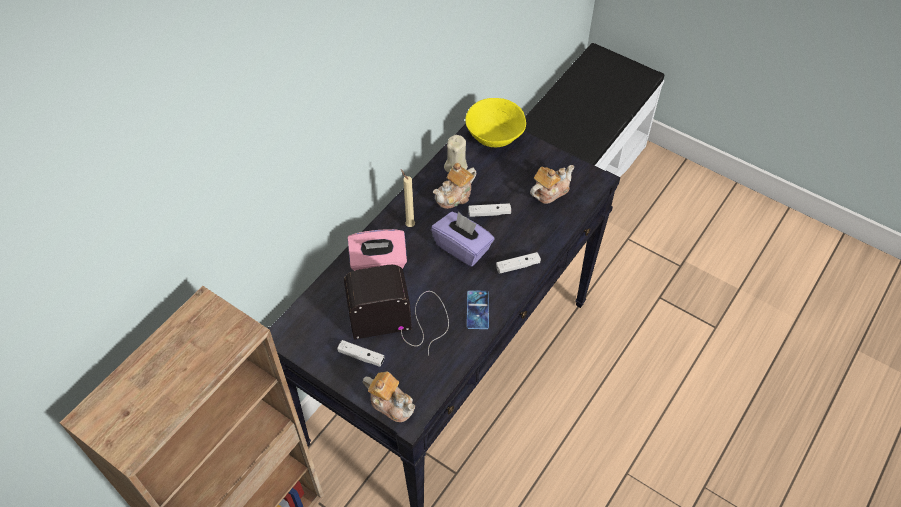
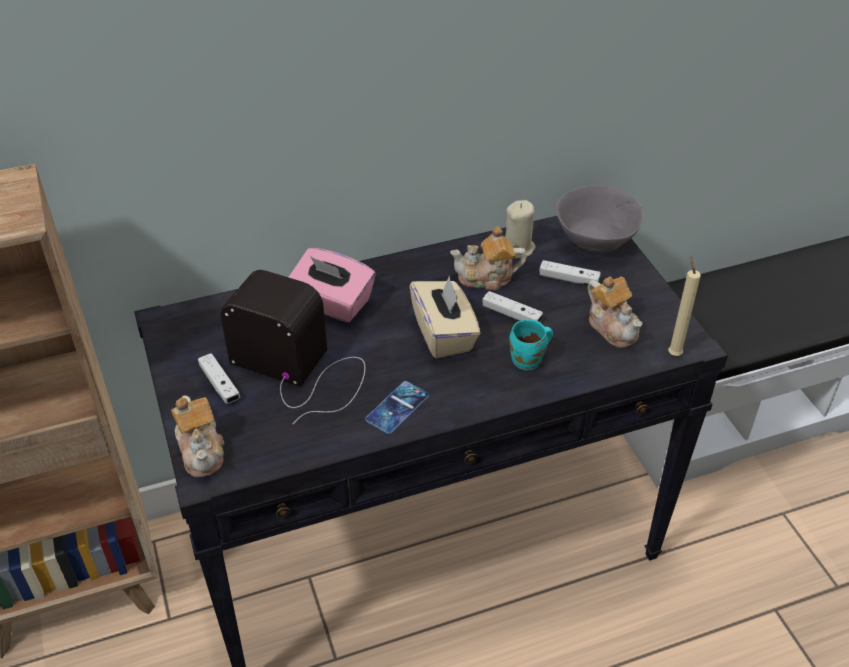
camera: 35 degrees right, 10 degrees down
beige candle [401,169,415,227] -> beige candle moved to [668,256,701,356]
purple tissue box [431,212,495,266] -> beige tissue box [410,275,480,358]
yellow bowl [465,98,526,147] -> grey bowl [556,185,644,252]
white game controller [496,252,541,274] -> white game controller moved to [540,260,601,284]
teapot [530,165,574,204] -> teapot turned 60 degrees clockwise [588,276,643,348]
none -> turquoise mug [509,319,553,371]

